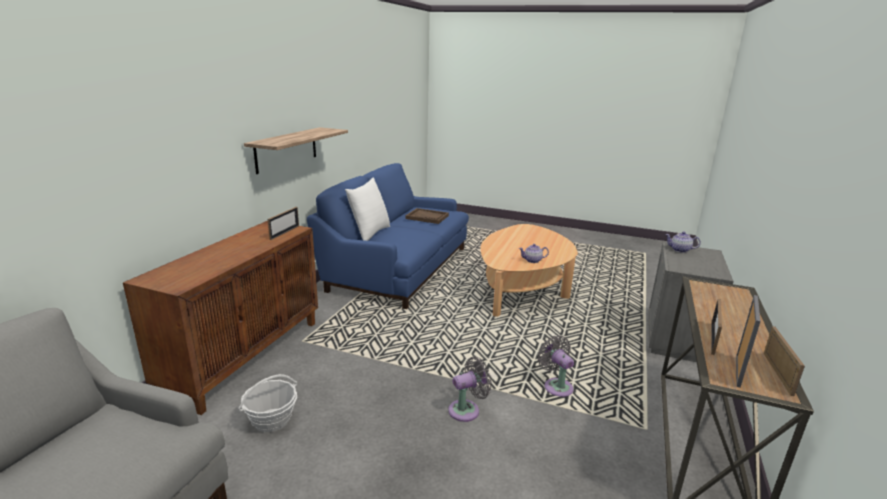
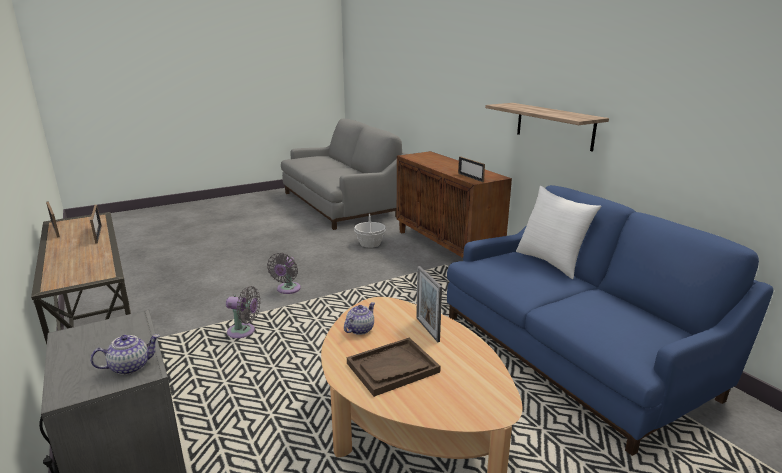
camera: 130 degrees right, 0 degrees up
brown tray [405,208,449,224] -> brown tray moved to [347,337,441,397]
picture frame [736,295,760,388] -> picture frame moved to [416,266,442,343]

